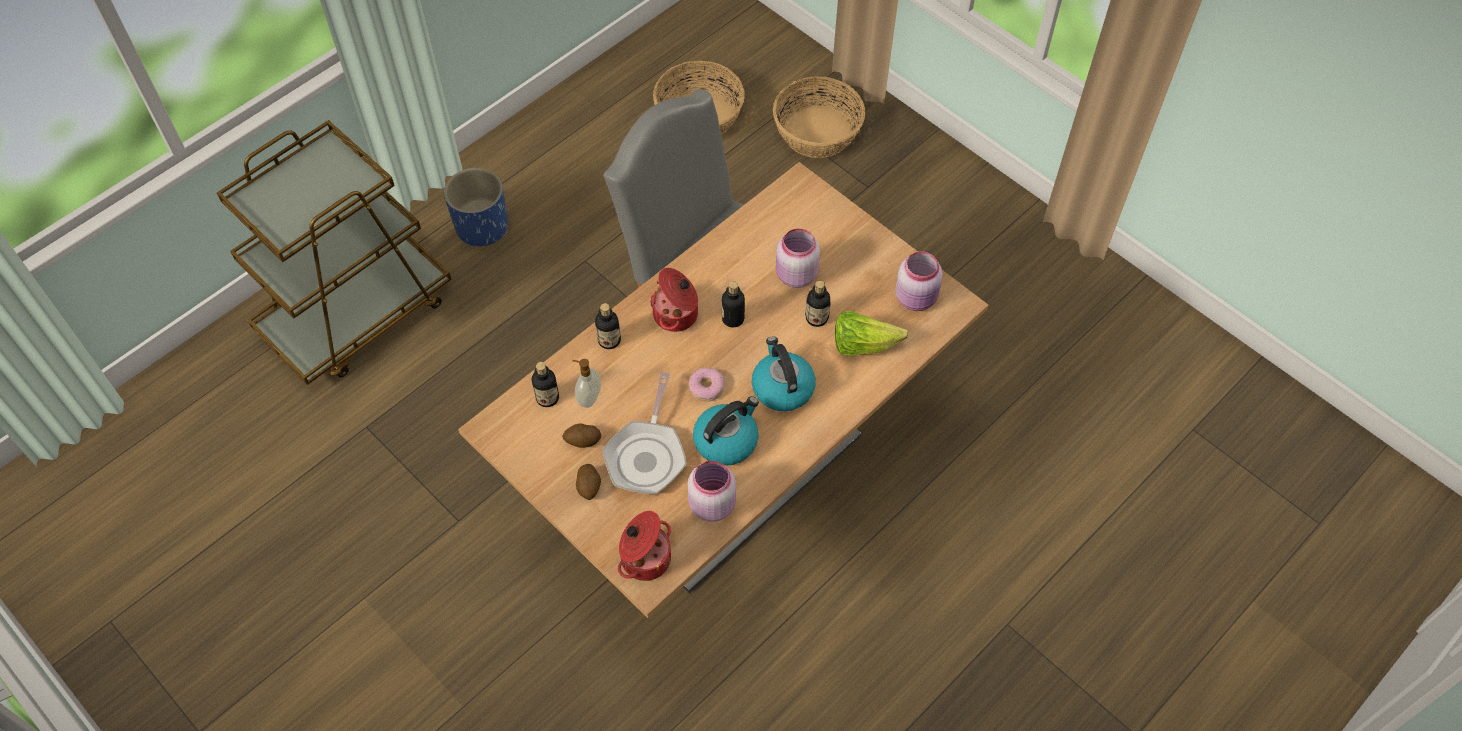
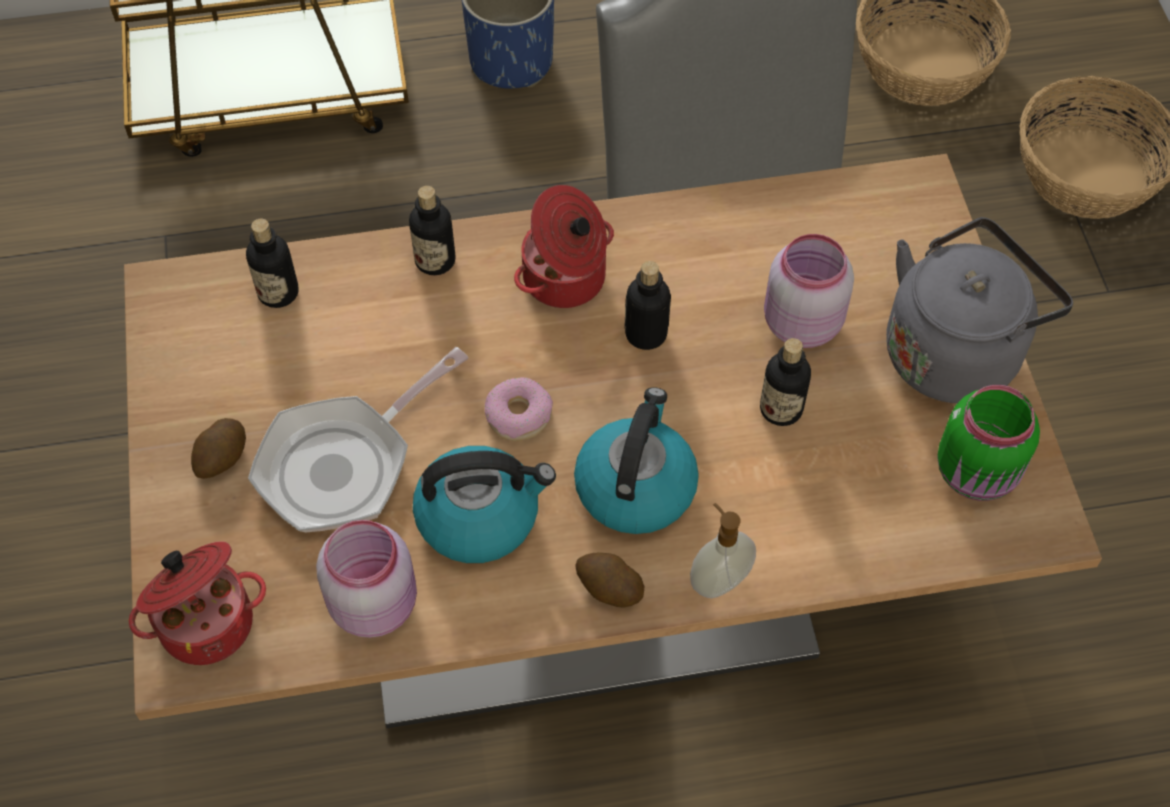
camera: 35 degrees right, 0 degrees up
potato [562,423,601,448] -> potato moved to [575,552,644,608]
soap dispenser [572,359,601,408] -> soap dispenser moved to [690,503,756,598]
lettuce [835,311,909,356] -> none
pink jar [895,251,943,311] -> green jar [937,385,1040,501]
none -> grey kettle [886,217,1073,403]

